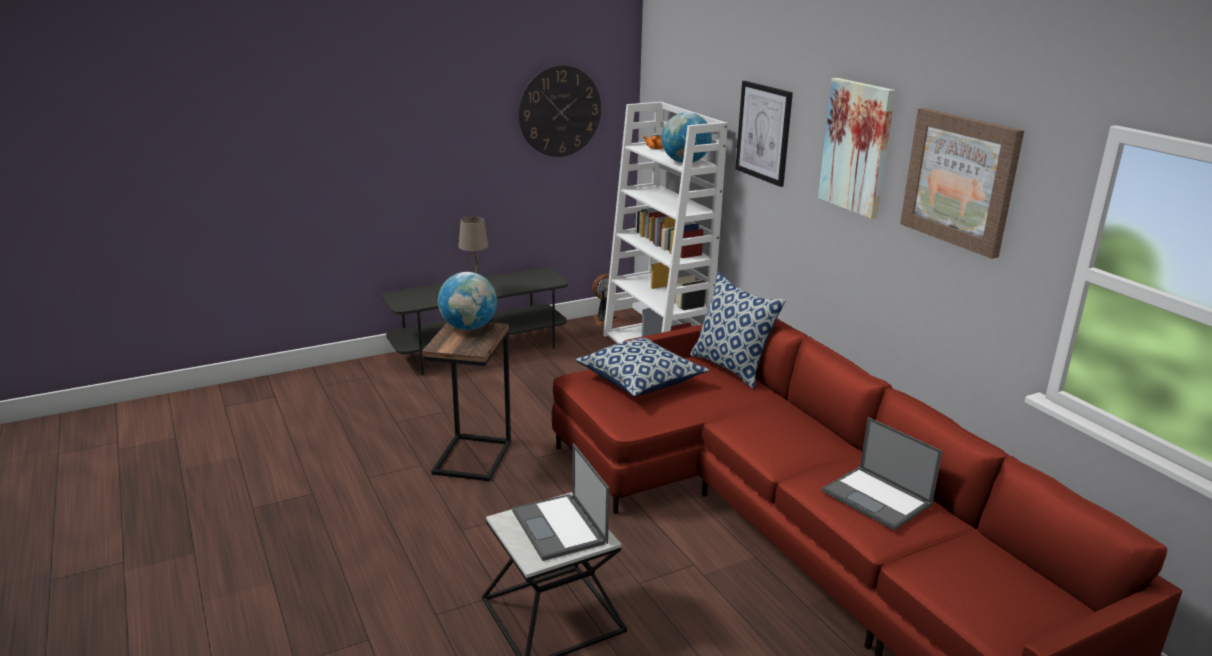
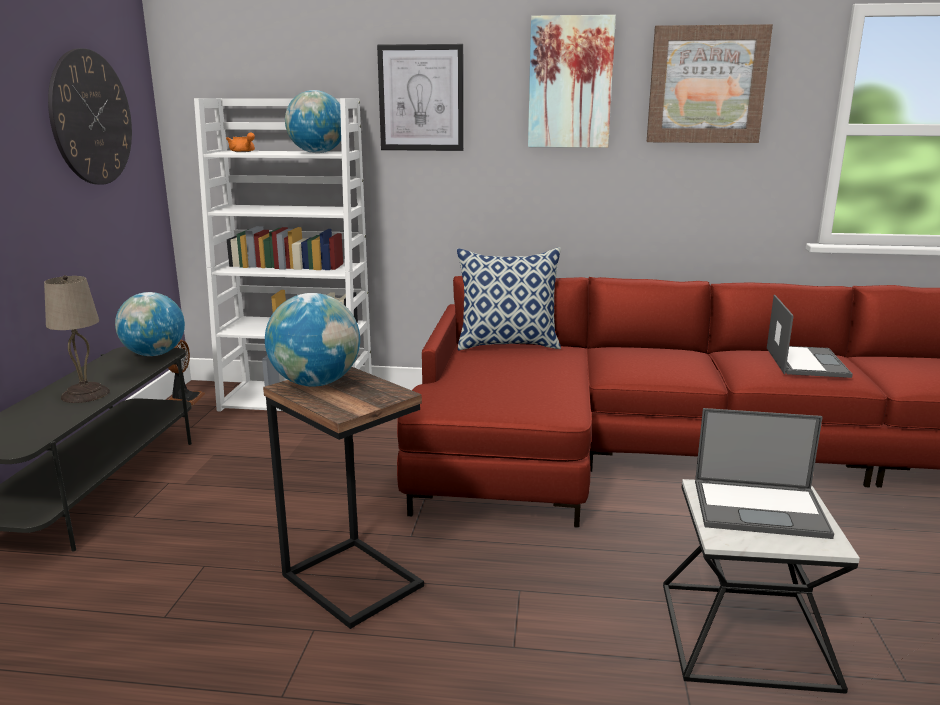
camera: 55 degrees left, 5 degrees down
pillow [575,338,709,397] -> none
laptop [822,417,943,530] -> laptop turned 75 degrees counterclockwise [767,295,853,378]
none -> globe [115,292,185,356]

